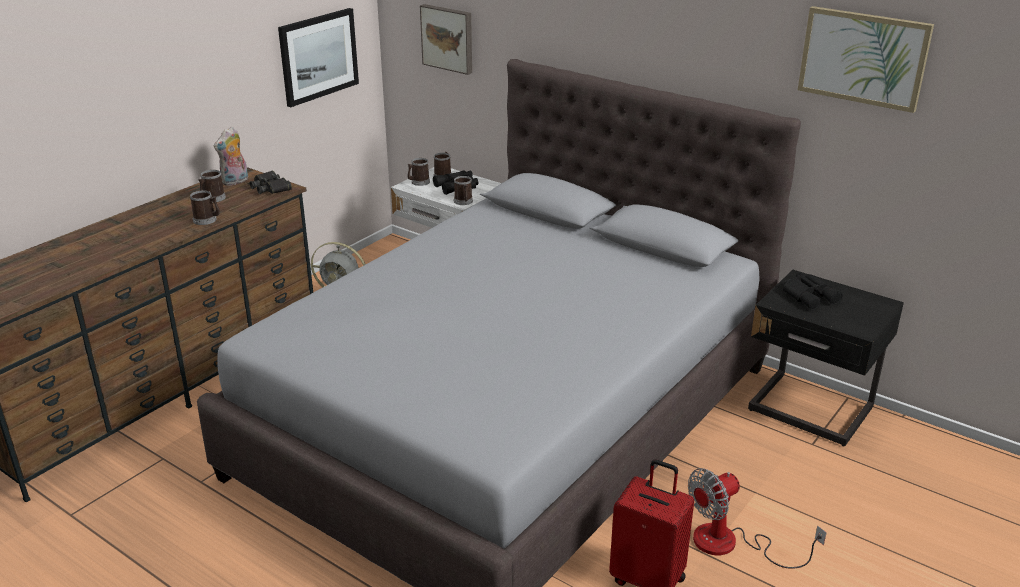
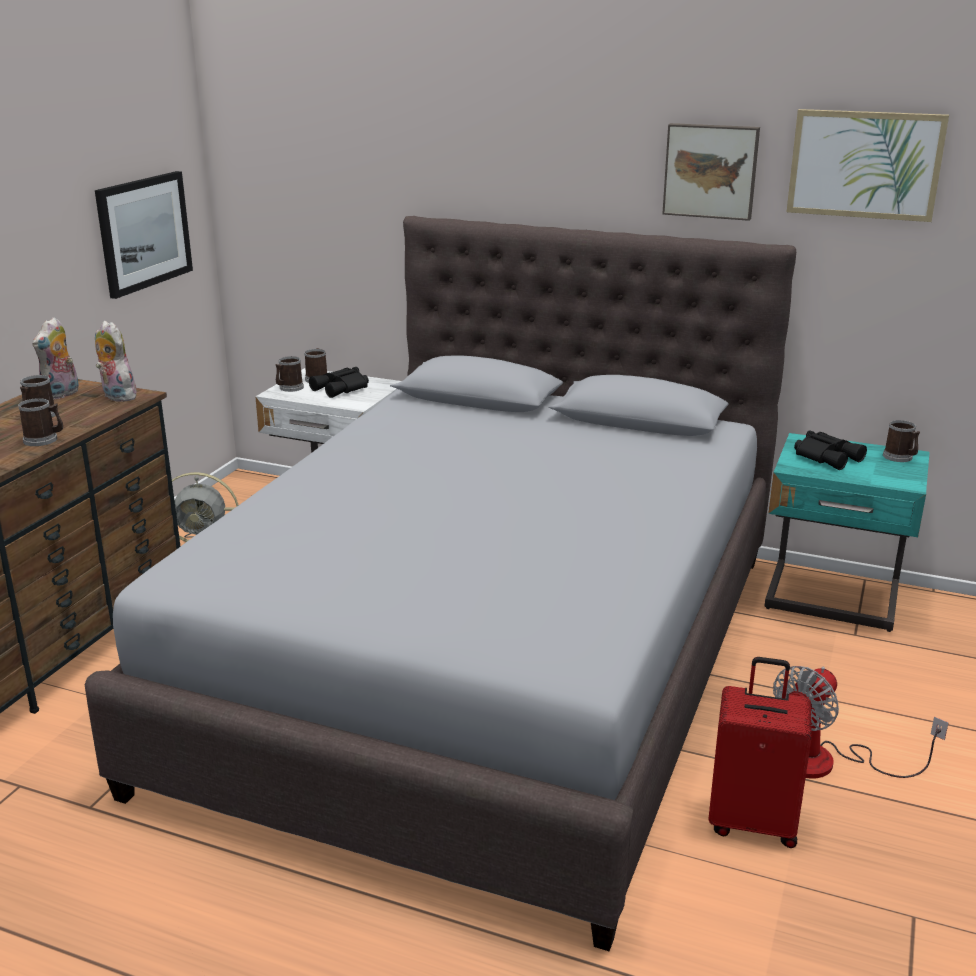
camera: 15 degrees left, 5 degrees down
black binoculars [250,170,292,194] -> plush toy [95,321,137,402]
picture [420,4,472,75] -> picture moved to [662,123,760,221]
mug [454,176,473,205] -> mug moved to [883,420,920,462]
black nightstand [748,270,904,446] -> turquoise nightstand [764,433,930,632]

